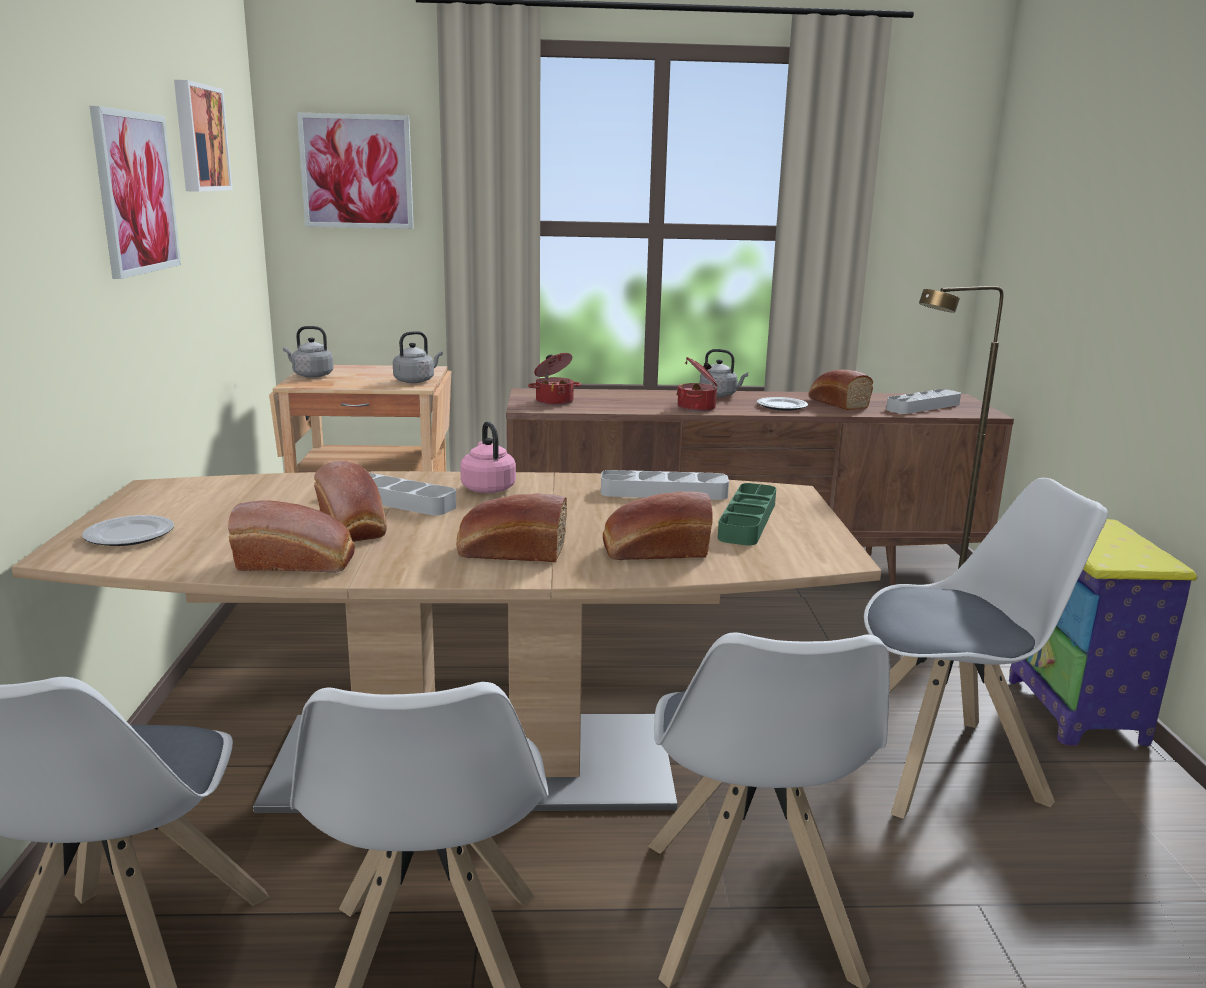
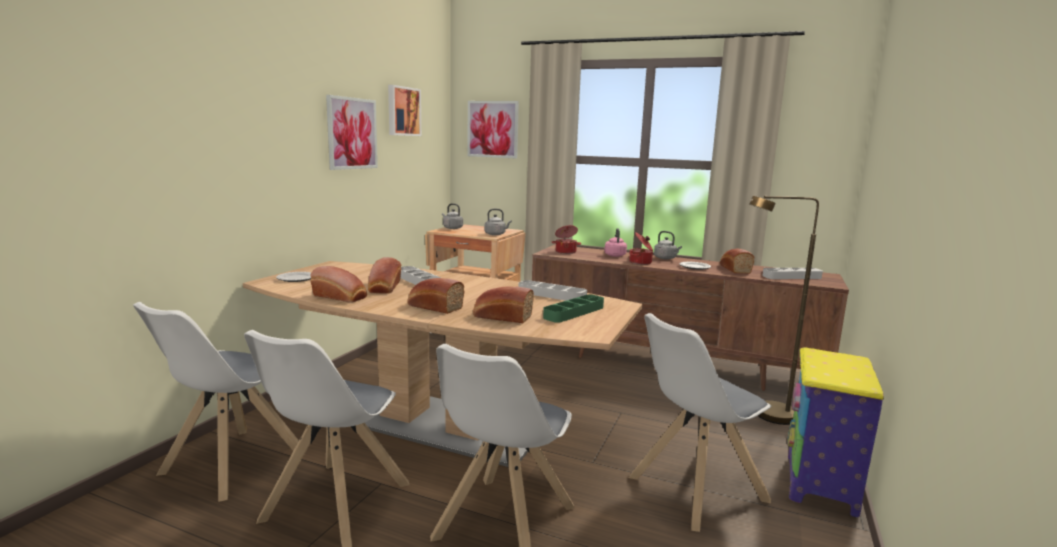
camera: 25 degrees right, 5 degrees down
pink kettle [460,421,516,493] -> pink kettle moved to [604,228,627,257]
chair [864,478,1108,819] -> chair turned 135 degrees clockwise [629,313,771,532]

